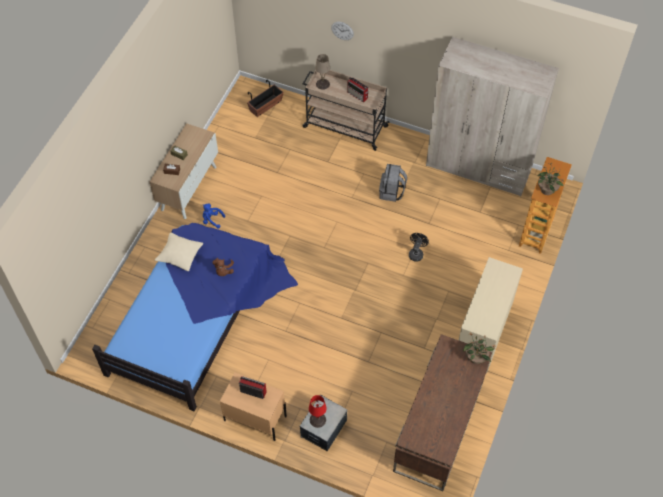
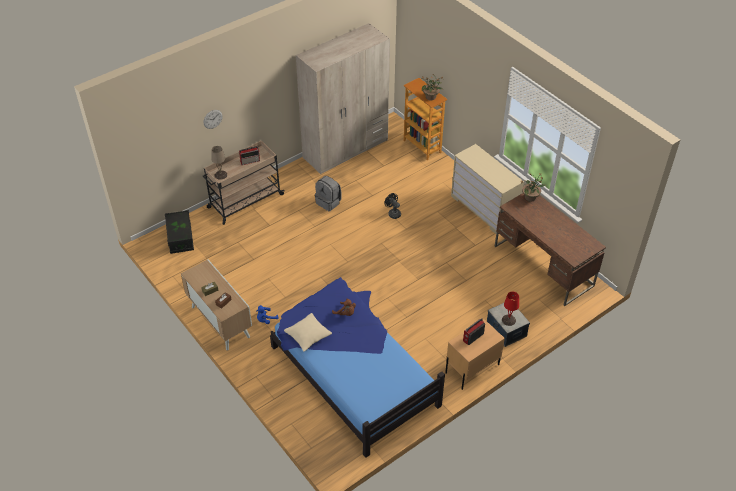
camera: 60 degrees left, 10 degrees down
planter [247,80,284,117] -> black storage box [165,210,194,254]

